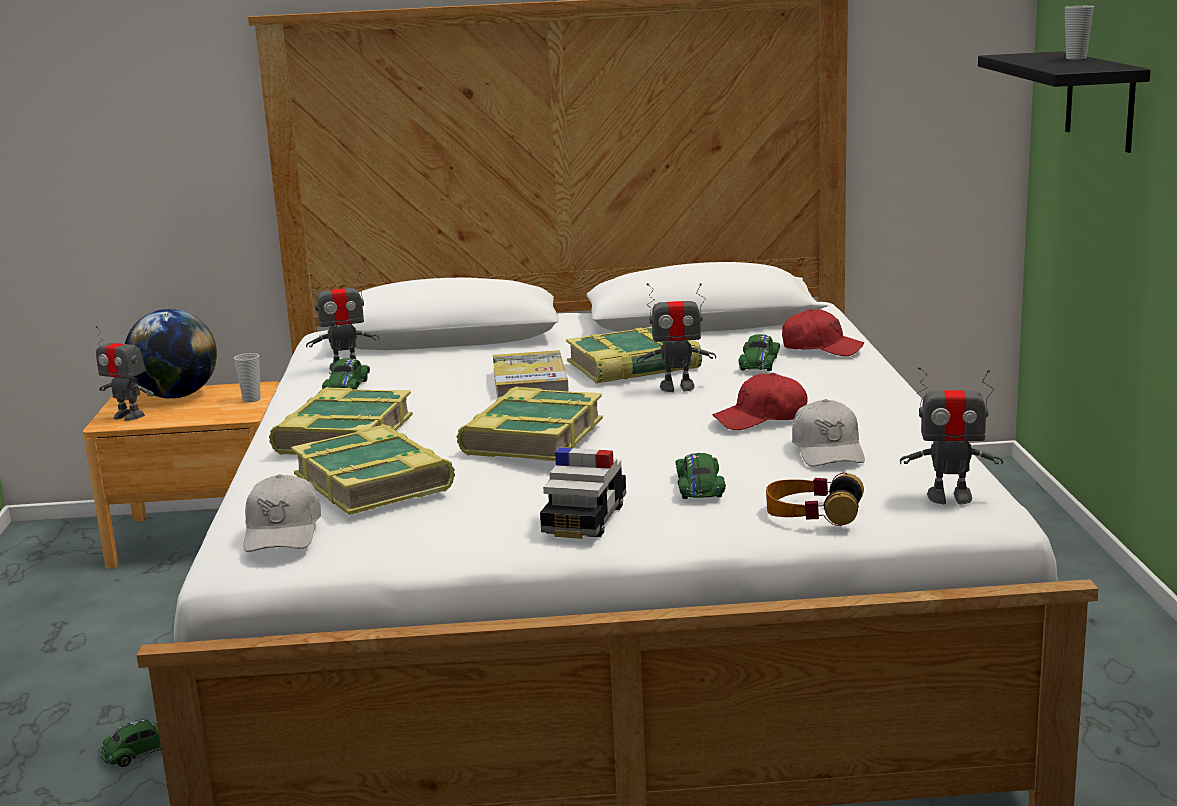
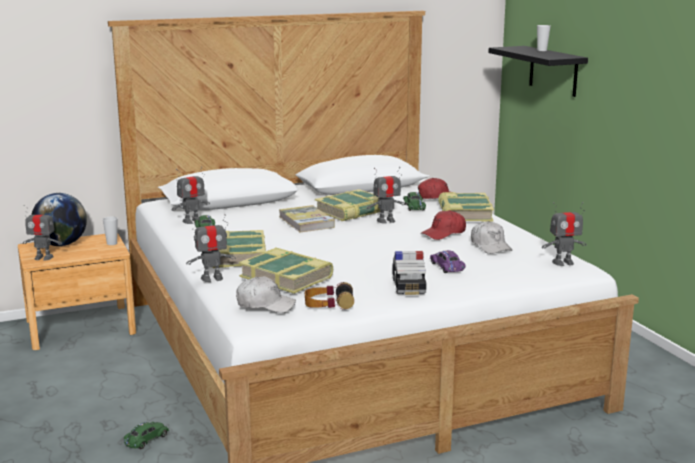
camera: 20 degrees left, 0 degrees up
white cap [243,474,321,552] -> white cap turned 60 degrees counterclockwise [236,276,296,313]
book [457,386,603,461] -> book moved to [438,192,494,221]
green toy car [676,453,726,499] -> purple toy car [430,250,466,273]
headphones [766,473,864,526] -> headphones moved to [305,282,354,310]
none -> toy robot [186,214,236,282]

